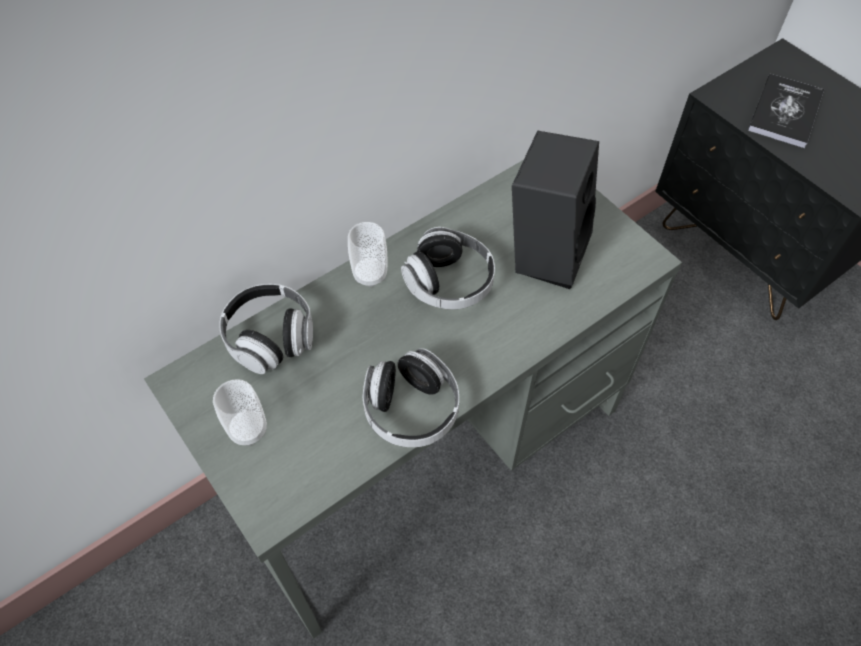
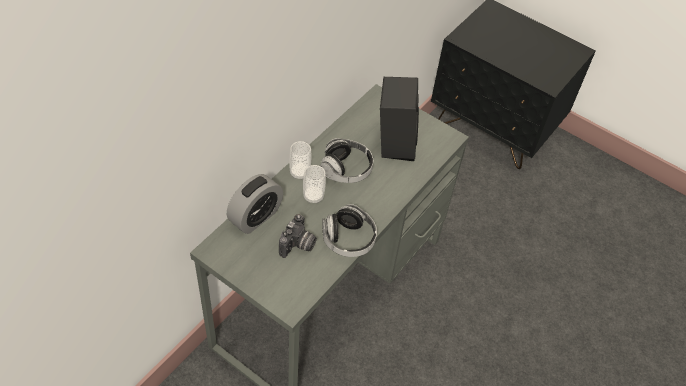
camera: 20 degrees left, 5 degrees down
cup [213,379,267,446] -> cup moved to [303,165,326,203]
headphones [219,284,313,374] -> alarm clock [227,174,283,234]
book [748,74,824,148] -> none
none -> camera [279,214,317,258]

